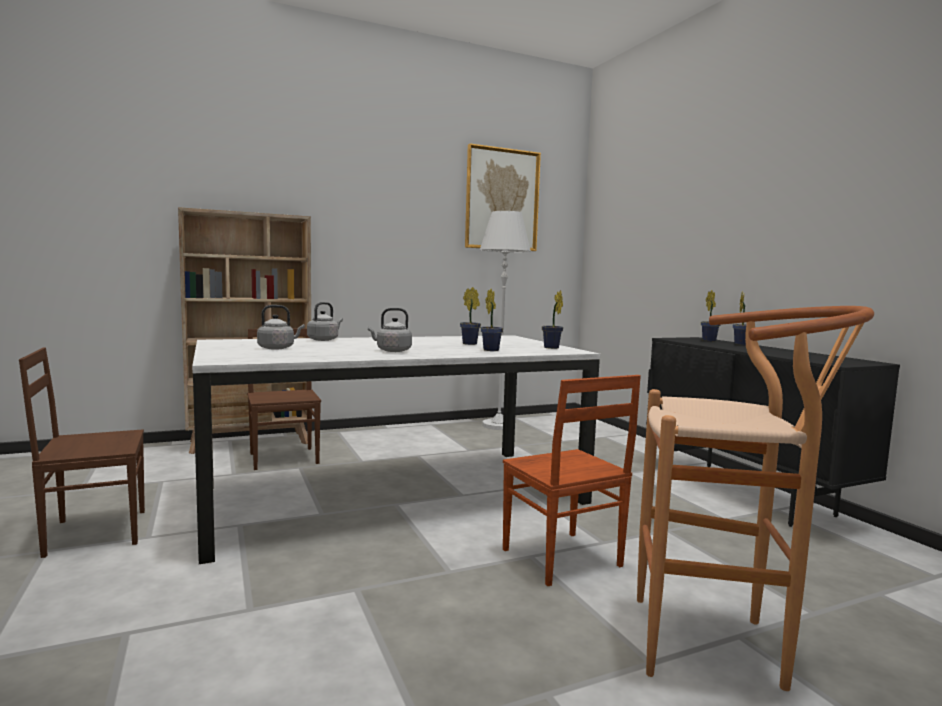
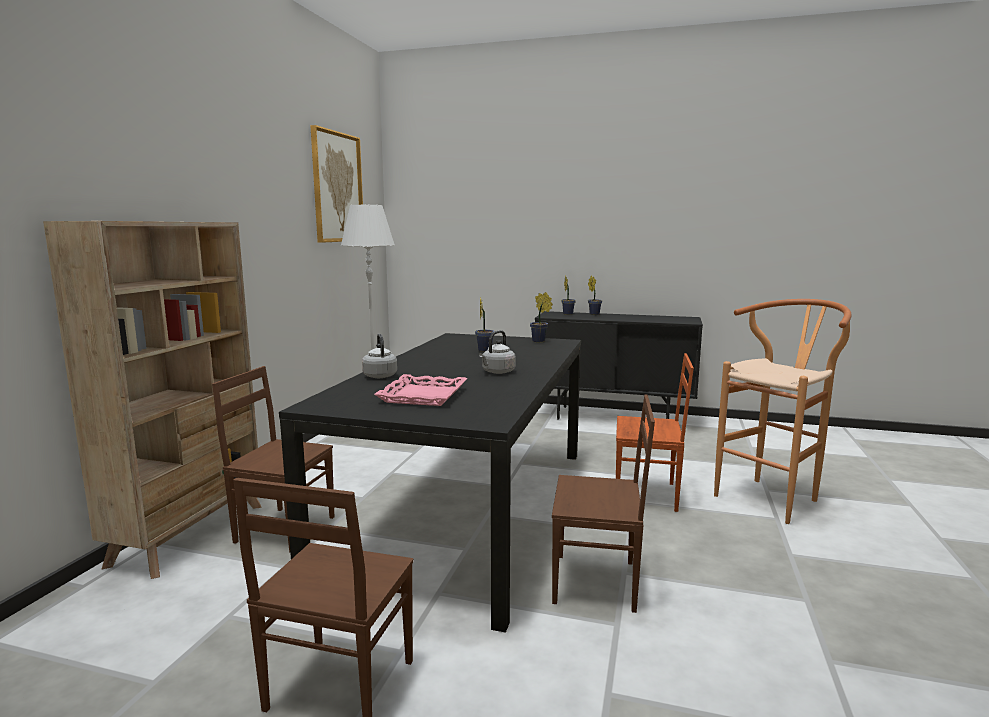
camera: 50 degrees left, 5 degrees up
white dining table [192,335,600,564] -> black dining table [279,333,581,633]
grey kettle [257,305,305,349] -> pink tray [374,374,467,406]
potted plant [481,289,503,351] -> none
none -> brown chair [552,394,655,613]

